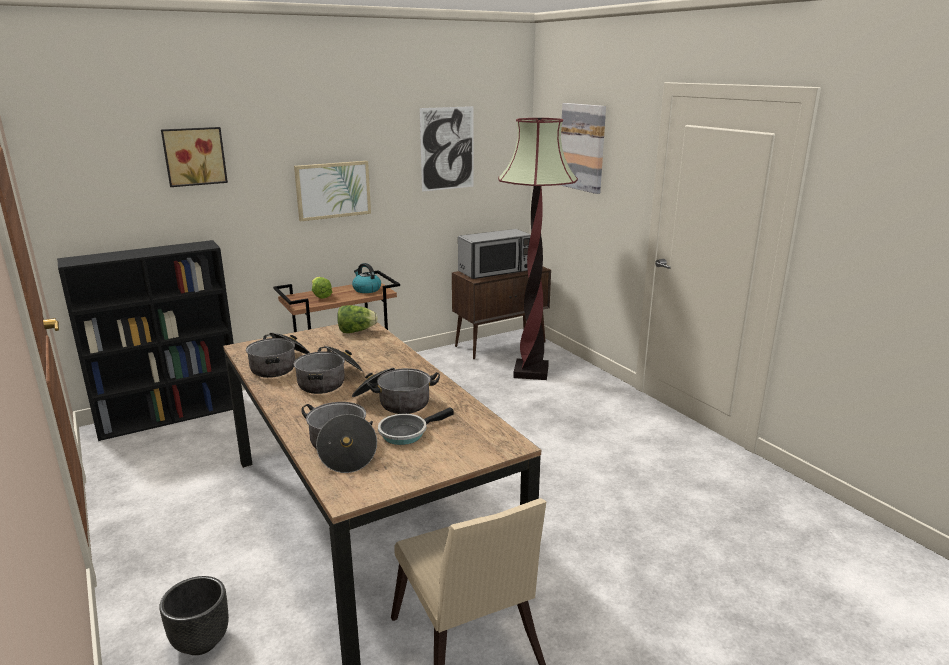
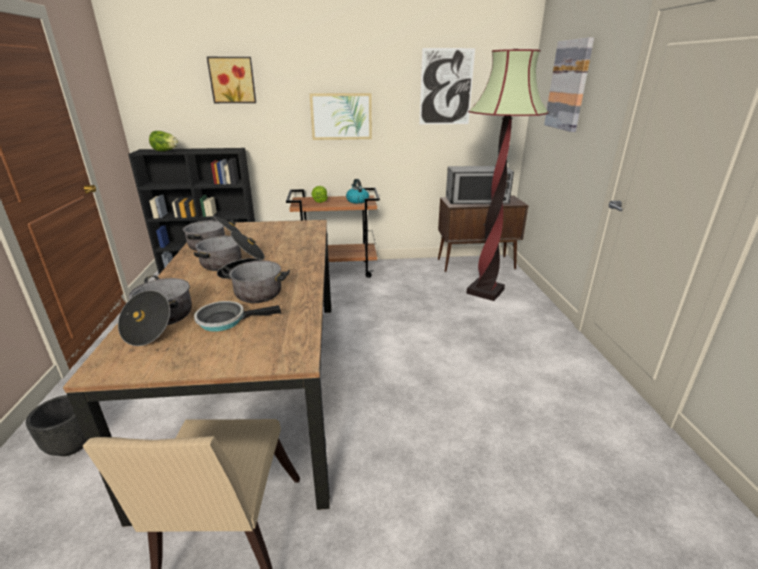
camera: 25 degrees right, 5 degrees up
lettuce [337,305,378,333] -> lettuce moved to [149,131,179,151]

